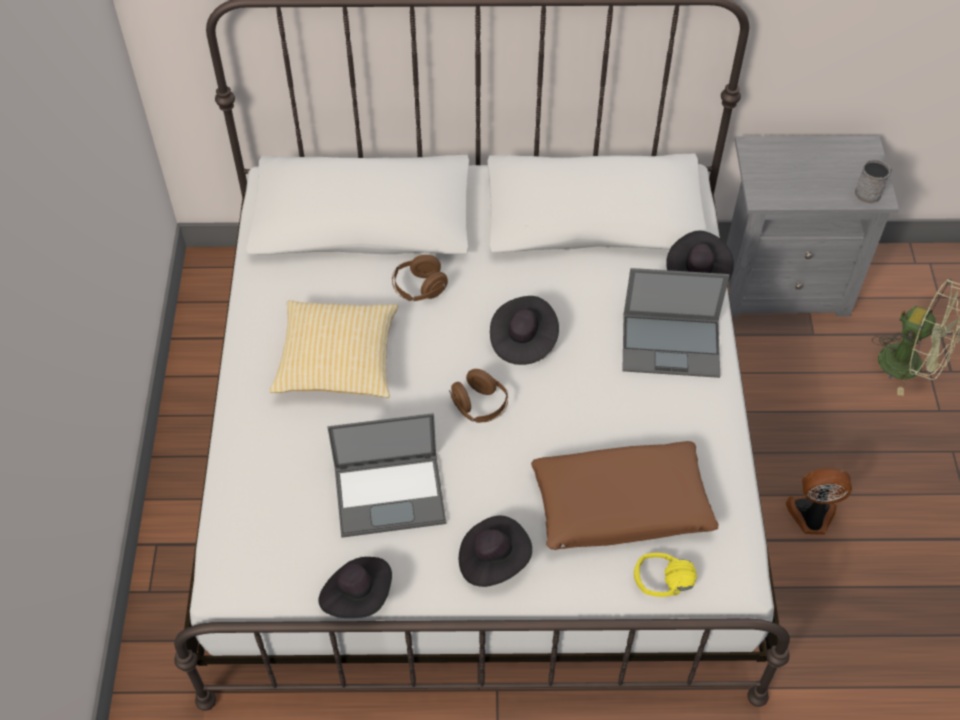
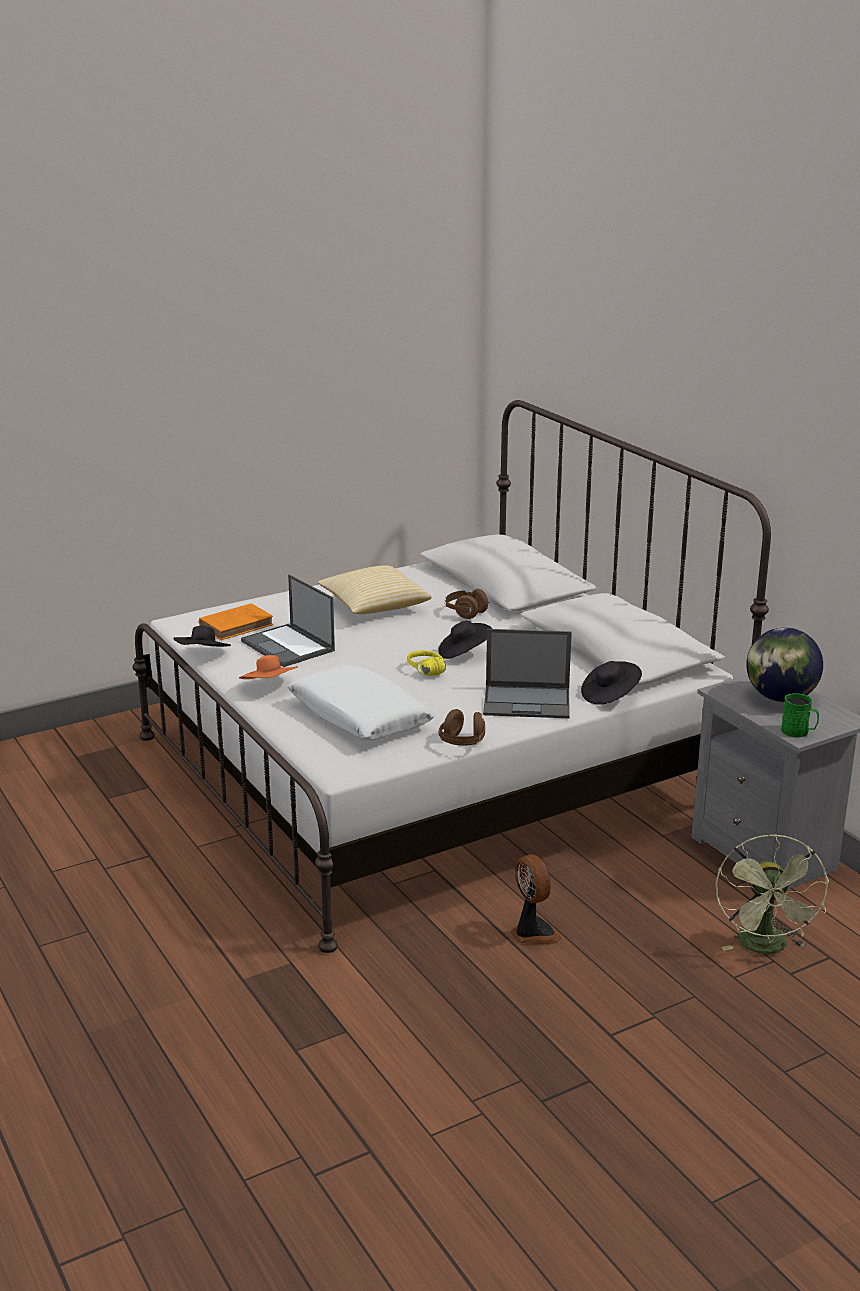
camera: 60 degrees right, 30 degrees down
brown headphones [449,369,508,423] -> brown headphones moved to [438,709,485,746]
black hat [459,515,532,587] -> orange hat [239,655,298,679]
brown pillow [531,441,718,550] -> white pillow [287,665,435,740]
laptop [622,268,730,378] -> laptop turned 60 degrees counterclockwise [483,629,572,718]
yellow headphones [634,553,697,597] -> yellow headphones moved to [407,650,446,676]
grey mug [855,159,892,203] -> green mug [781,693,819,738]
none -> orange book [199,603,274,640]
none -> globe [746,627,823,702]

